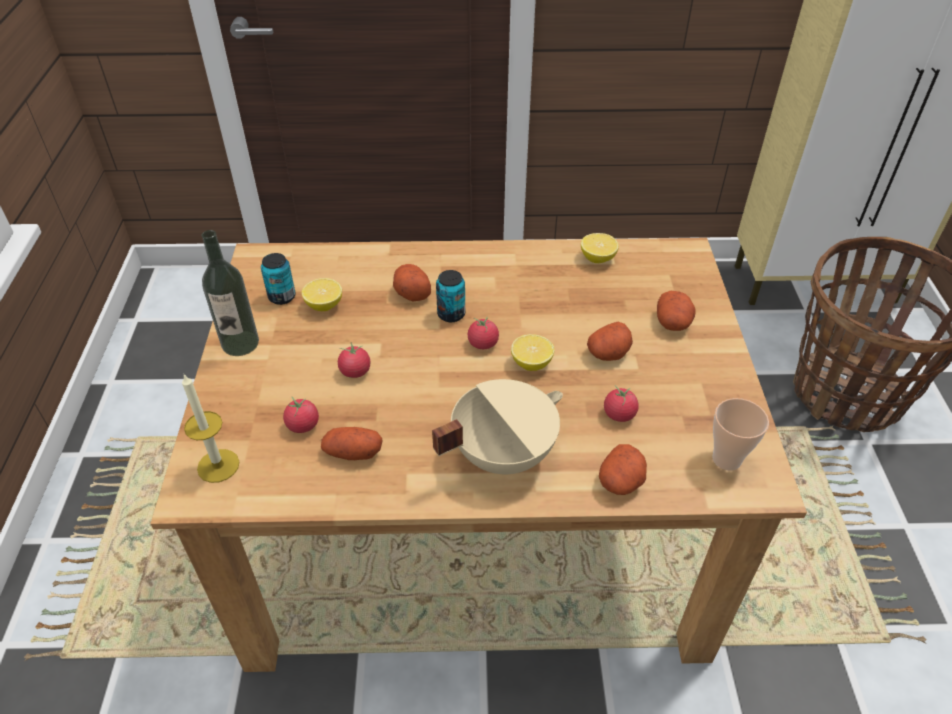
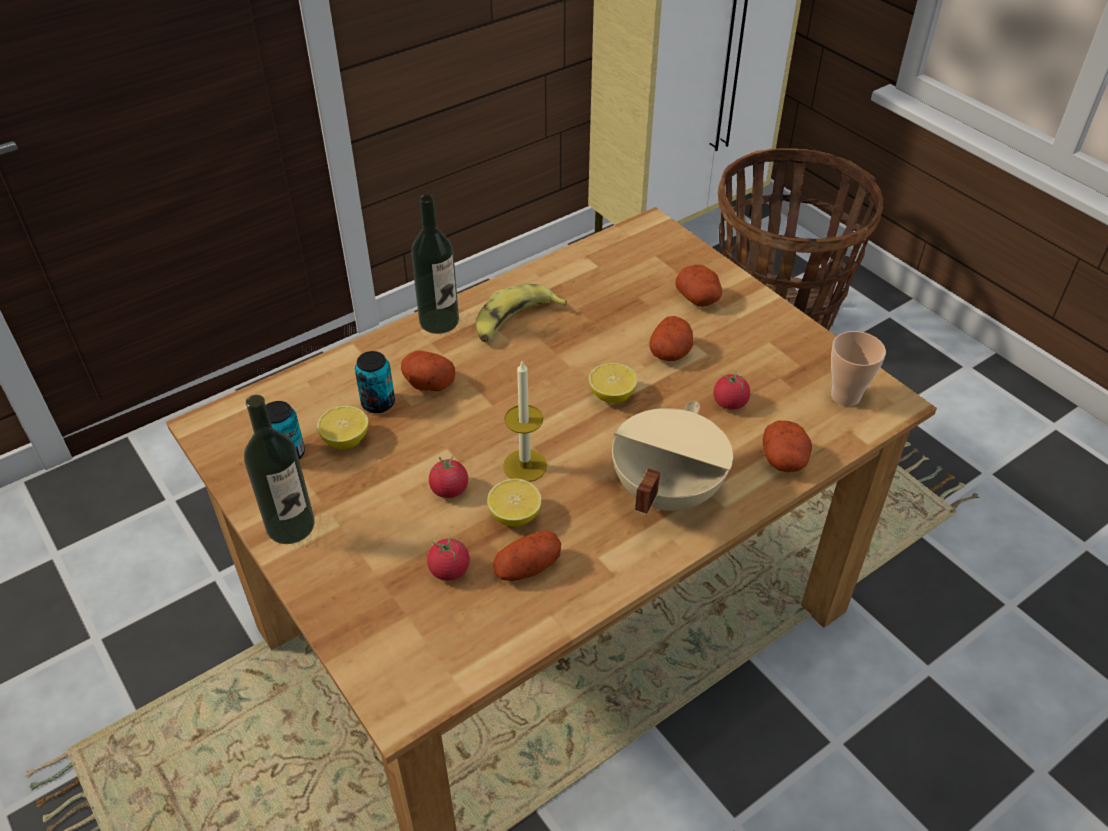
camera: 35 degrees left, 0 degrees up
candle [182,374,239,483] -> candle moved to [503,361,547,482]
can [436,270,465,322] -> can moved to [355,351,395,413]
tomato [468,317,499,349] -> none
lemon [581,233,619,263] -> lemon moved to [487,479,541,527]
none -> bottle [411,194,459,334]
none -> banana [476,284,567,342]

